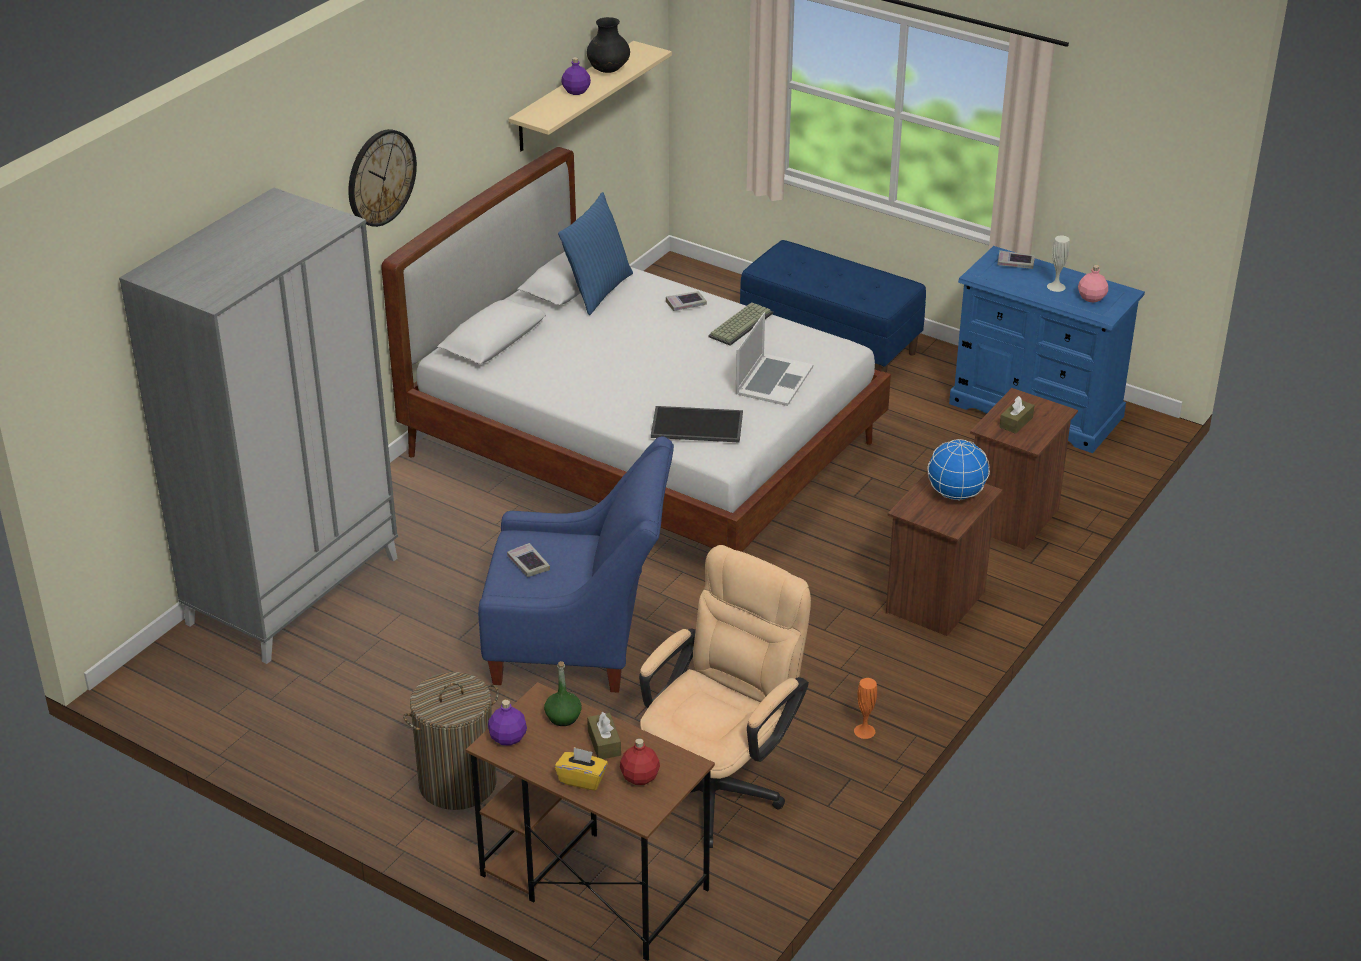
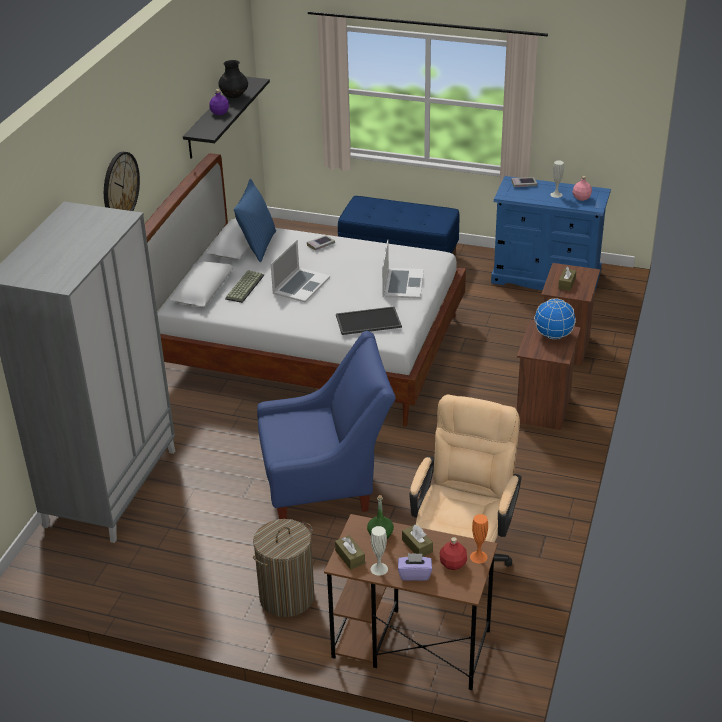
camera: 15 degrees left, 0 degrees up
purple bottle [488,700,527,746] -> brown tissue box [335,535,365,570]
book [507,543,550,577] -> none
beige shelf [509,41,672,151] -> black shelf [183,77,270,159]
yellow tissue box [555,747,608,790] -> purple tissue box [398,553,432,581]
keyboard [709,302,773,346] -> keyboard moved to [225,271,264,303]
orange vase [854,678,877,739] -> orange vase moved to [470,514,488,563]
none -> laptop [271,239,330,303]
none -> white vase [371,526,388,576]

